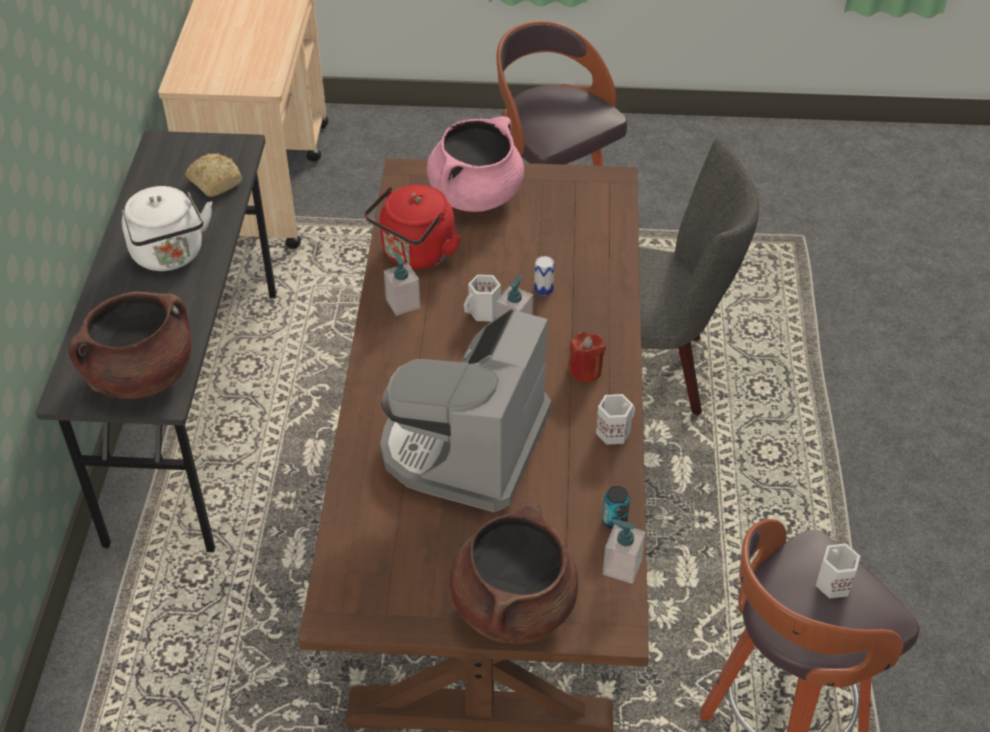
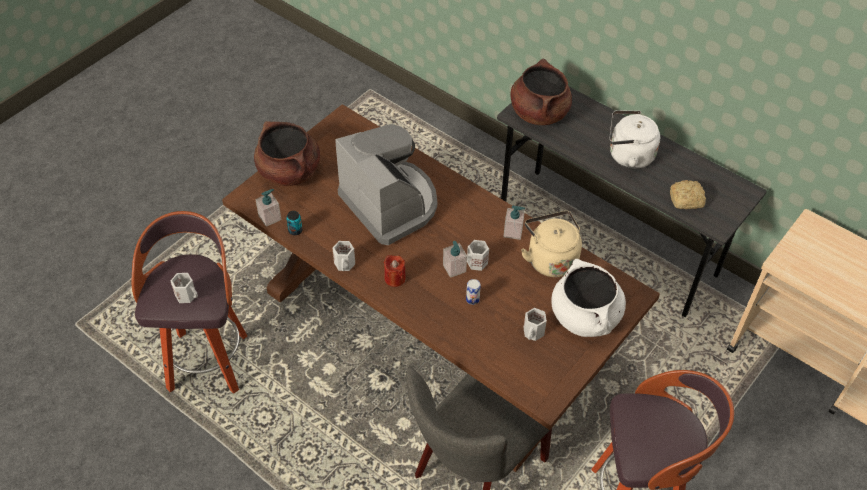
camera: 125 degrees right, 5 degrees up
red kettle [365,185,461,269] -> beige kettle [521,211,582,277]
pink cooking pot [427,116,524,212] -> white cooking pot [551,259,626,337]
none -> white mug [523,308,547,341]

